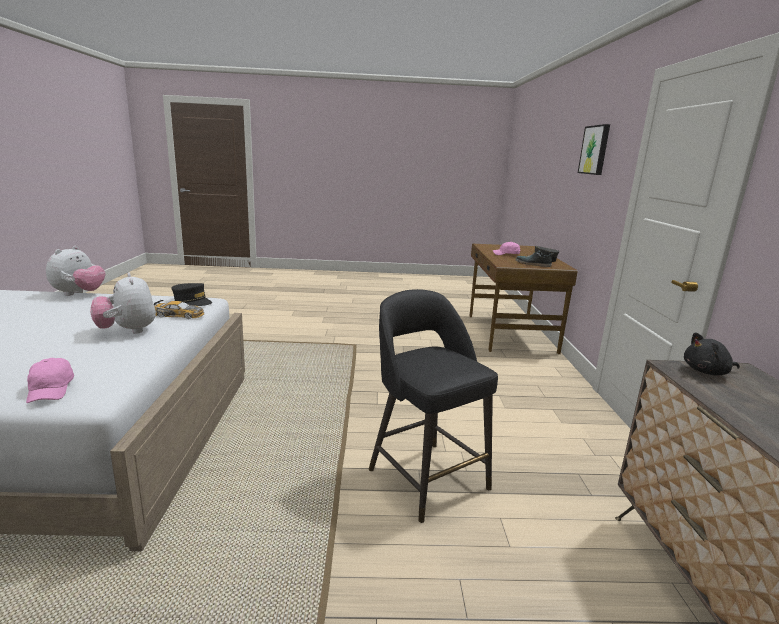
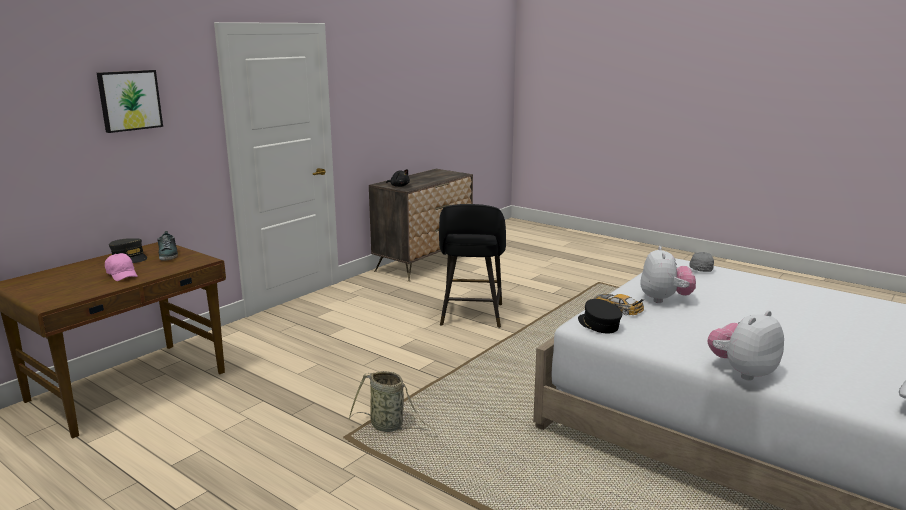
camera: 140 degrees left, 0 degrees up
pink cap [26,358,74,403] -> grey cap [689,252,714,272]
none -> basket [348,371,435,432]

